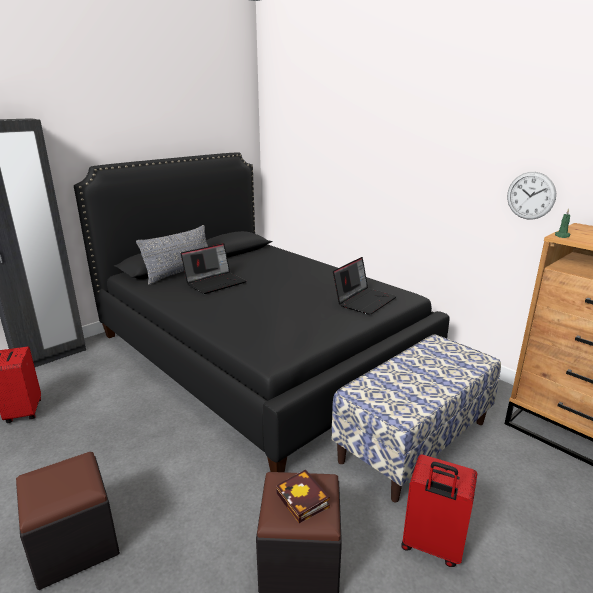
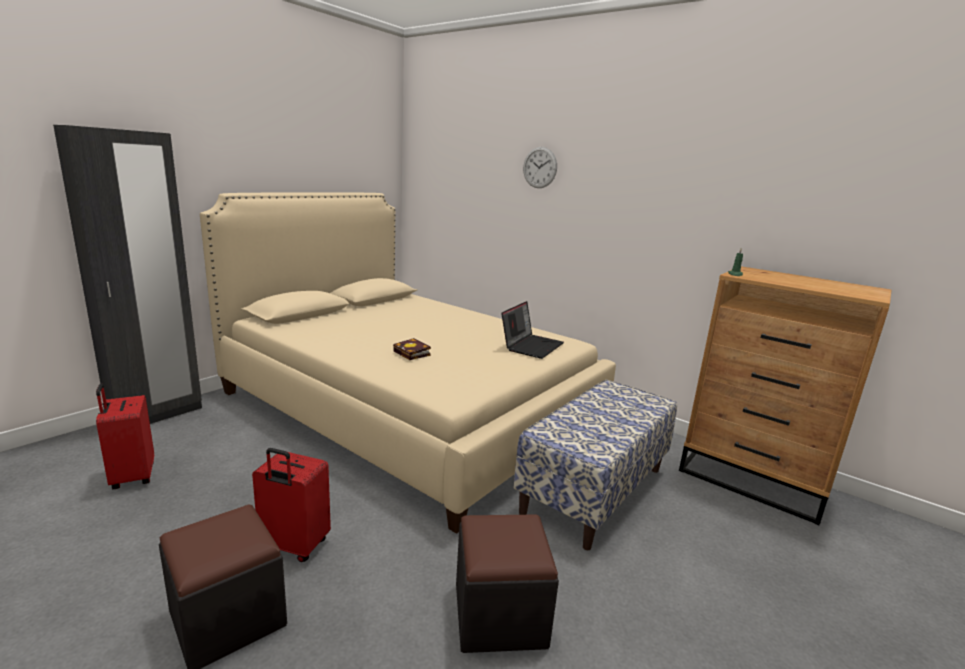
camera: 10 degrees left, 5 degrees down
black bed [74,152,450,472] -> beige bed [200,193,616,534]
grey pillow [136,225,208,285] -> none
laptop [181,243,246,294] -> none
book [276,469,330,523] -> book moved to [393,338,431,360]
red suitcase [401,455,477,567] -> red suitcase moved to [252,448,331,562]
wall clock [507,172,556,220] -> wall clock moved to [523,147,557,188]

